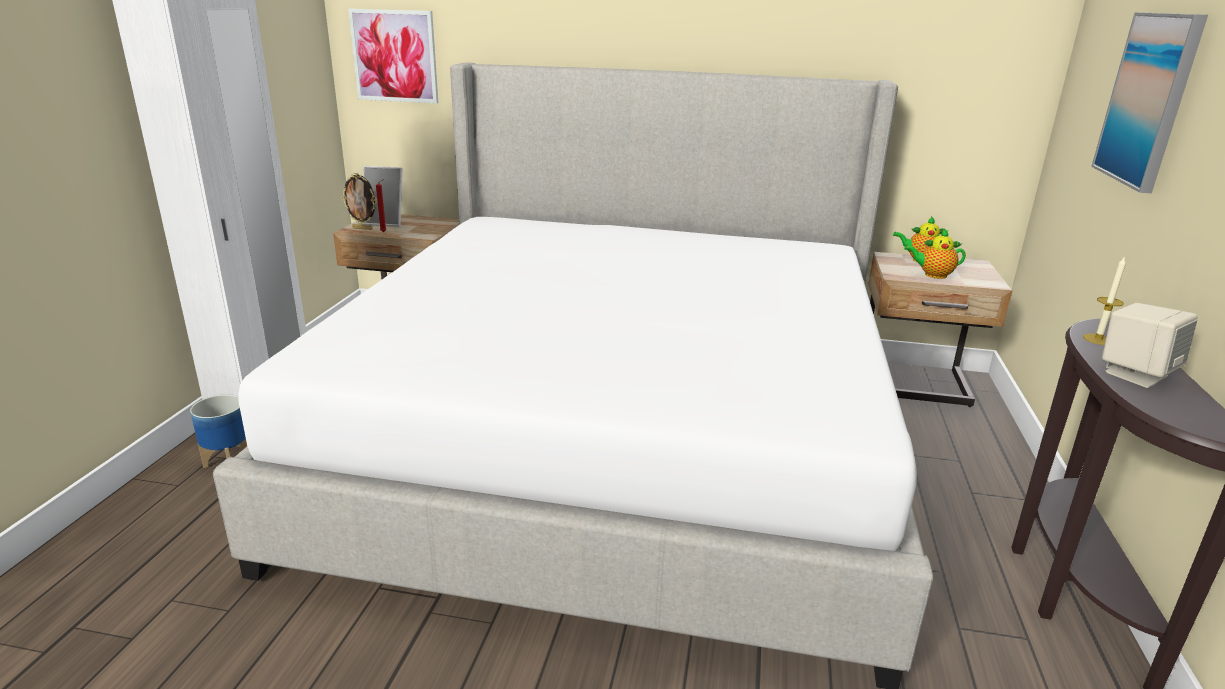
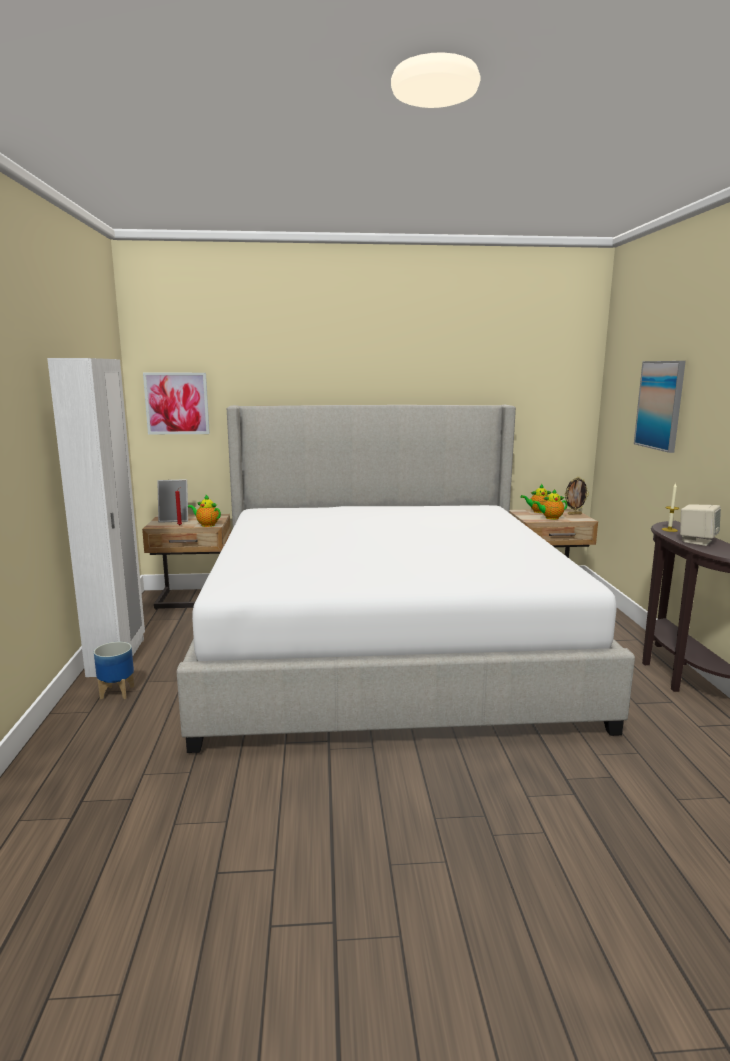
camera: 15 degrees left, 10 degrees down
picture frame [341,173,377,230] -> picture frame moved to [565,477,589,515]
none -> teapot [188,495,221,527]

